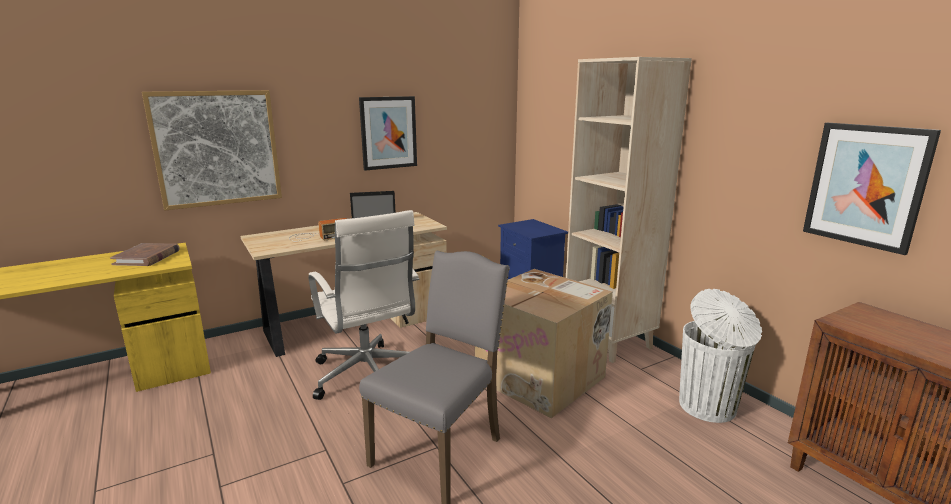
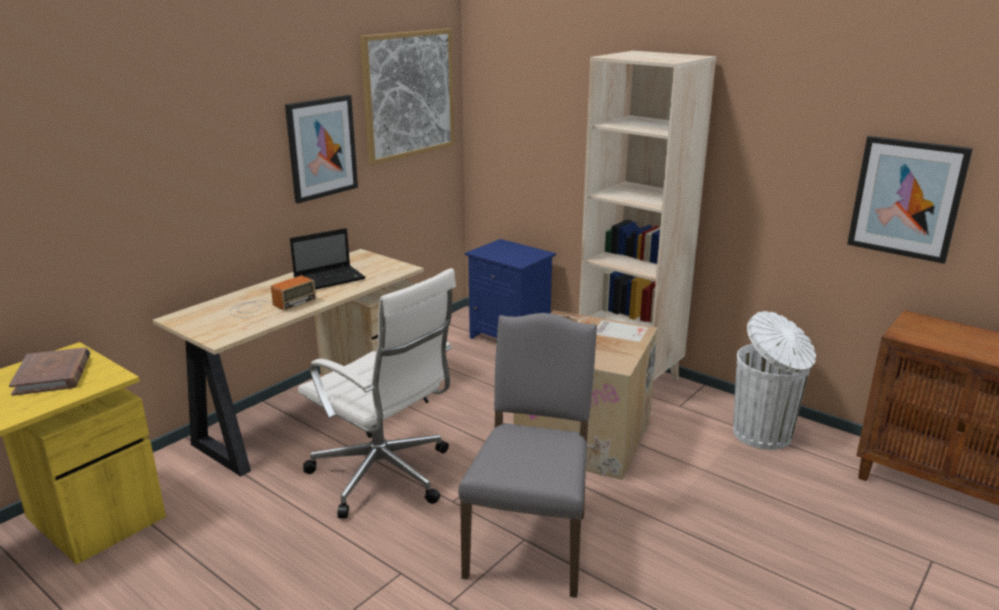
camera: 20 degrees left, 5 degrees up
picture [142,90,282,211] -> picture moved to [360,28,454,165]

